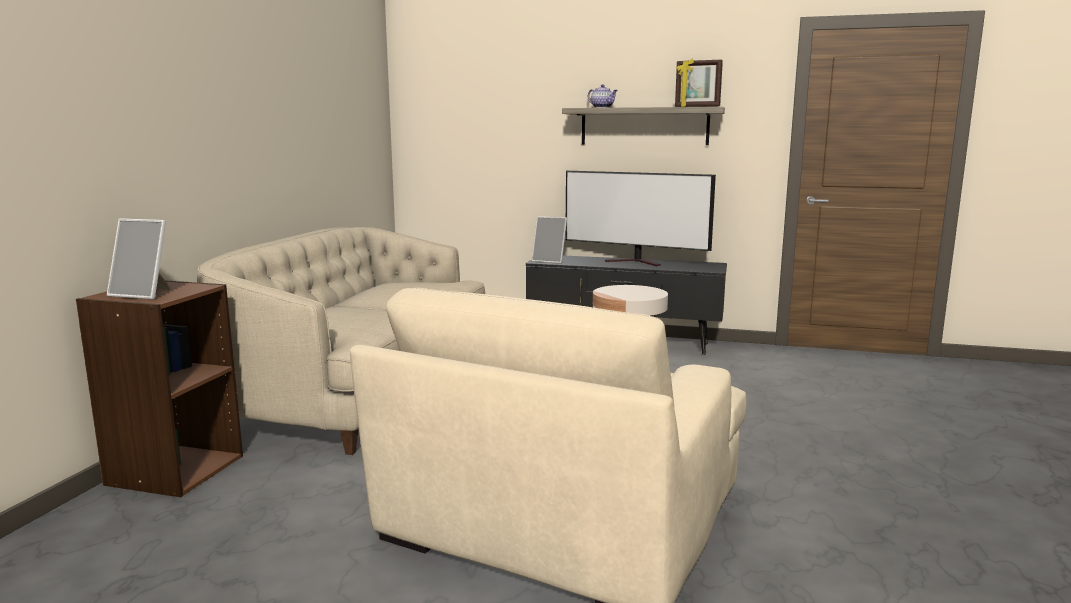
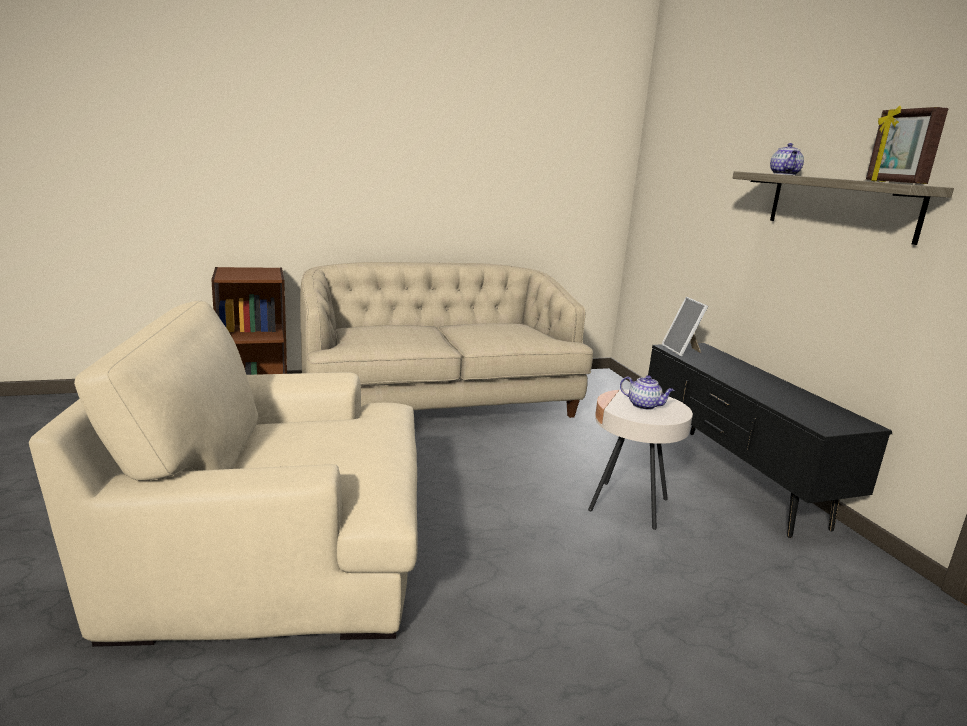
camera: 55 degrees right, 5 degrees up
picture frame [107,218,171,299] -> none
television [565,171,716,266] -> none
none -> teapot [620,375,675,410]

